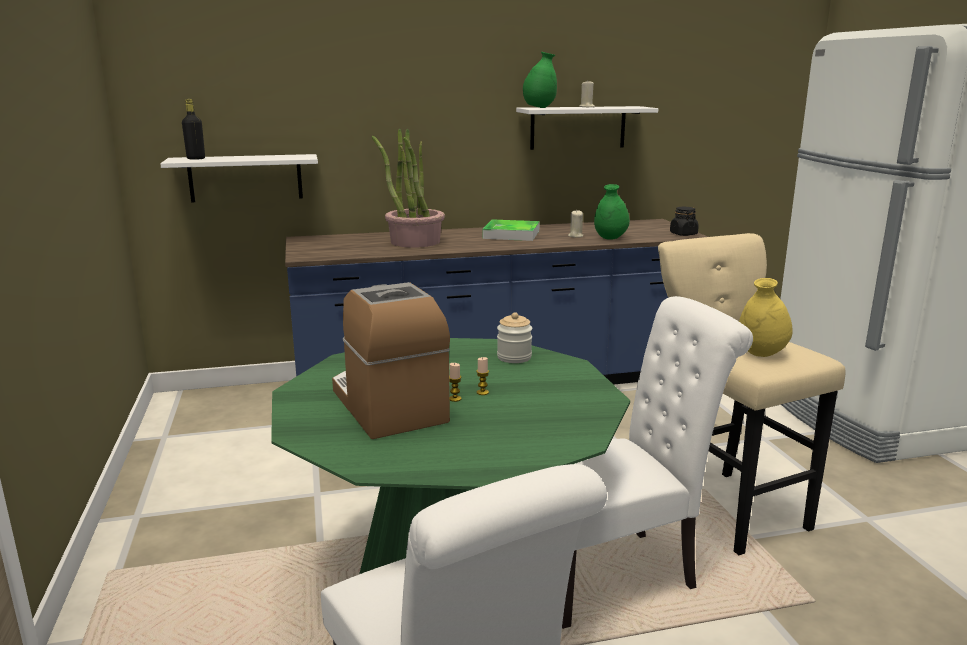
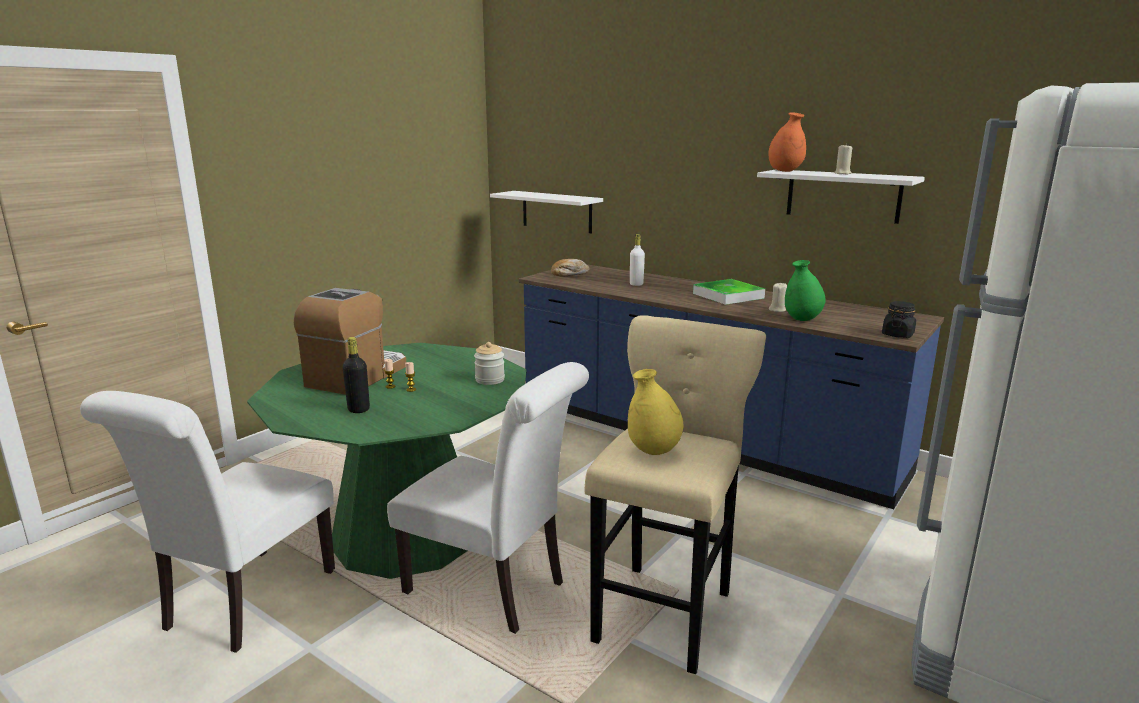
camera: 50 degrees right, 0 degrees up
black bottle [182,99,205,160] -> black bottle moved to [343,337,370,413]
potted plant [372,128,445,248] -> white bottle [630,234,645,286]
green vase [523,52,557,108] -> orange vase [769,112,806,172]
none -> bread [551,259,589,276]

